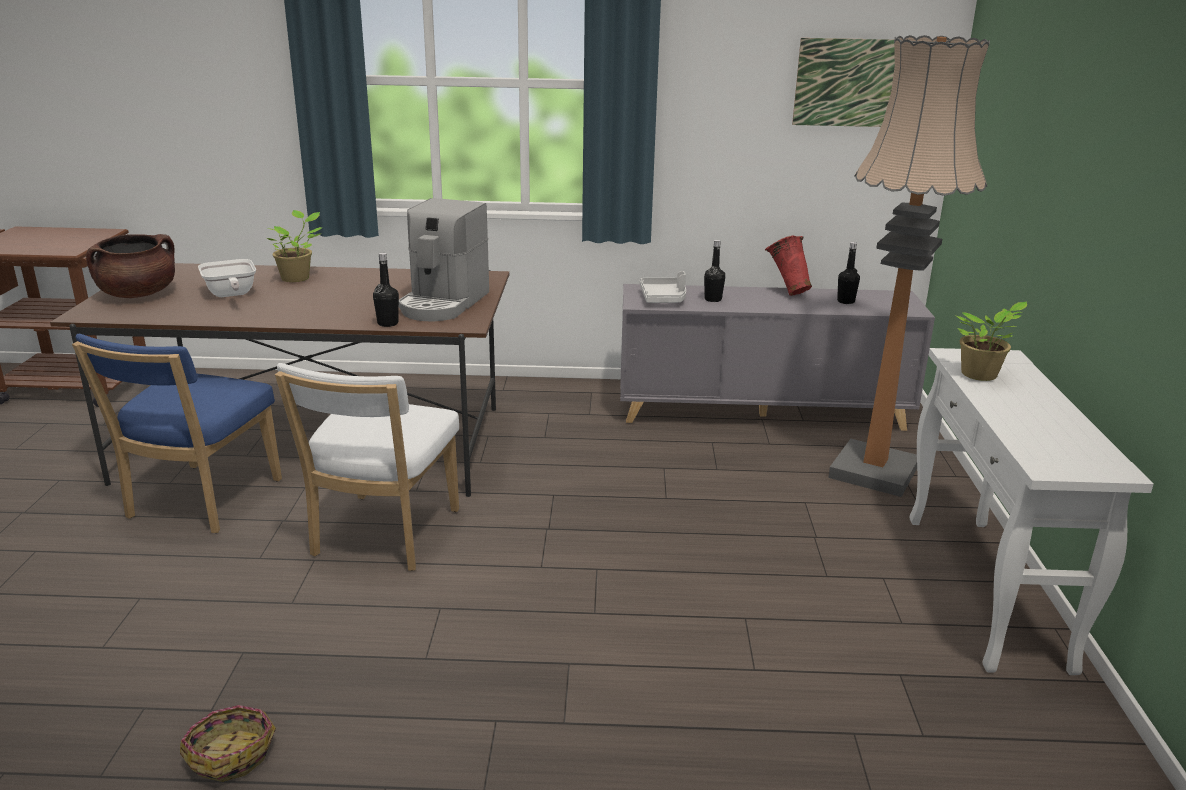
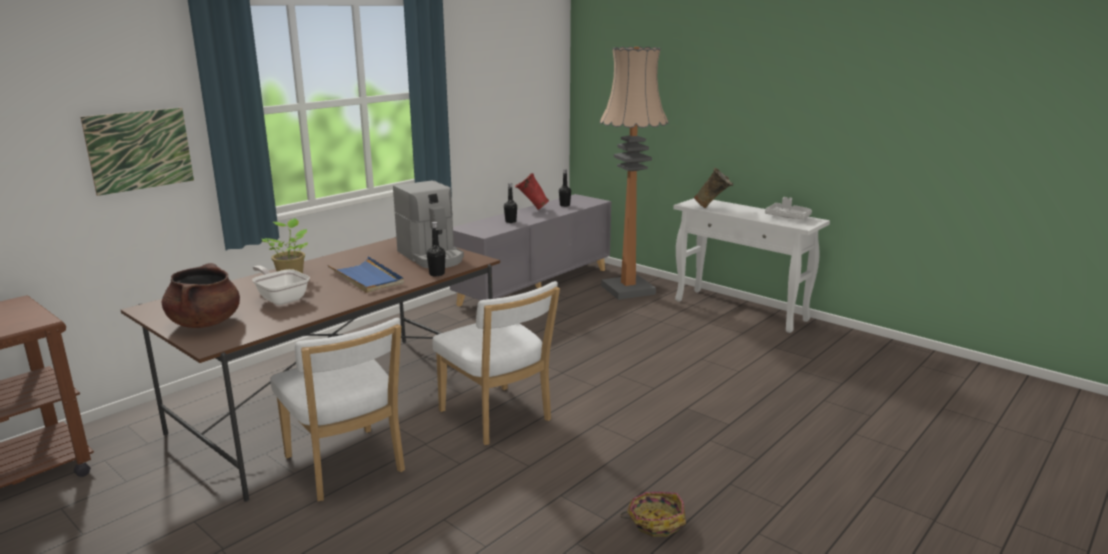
camera: 50 degrees left, 5 degrees down
blue chair [72,334,282,533] -> white chair [270,318,405,501]
frying pan [198,259,256,297] -> frying pan turned 150 degrees counterclockwise [252,265,310,305]
grey tray [640,271,686,303] -> grey tray moved to [765,197,812,219]
picture [792,38,895,127] -> picture moved to [81,108,194,196]
potted plant [956,301,1027,381] -> beige vase [694,168,733,208]
none -> blue tray [328,256,404,293]

